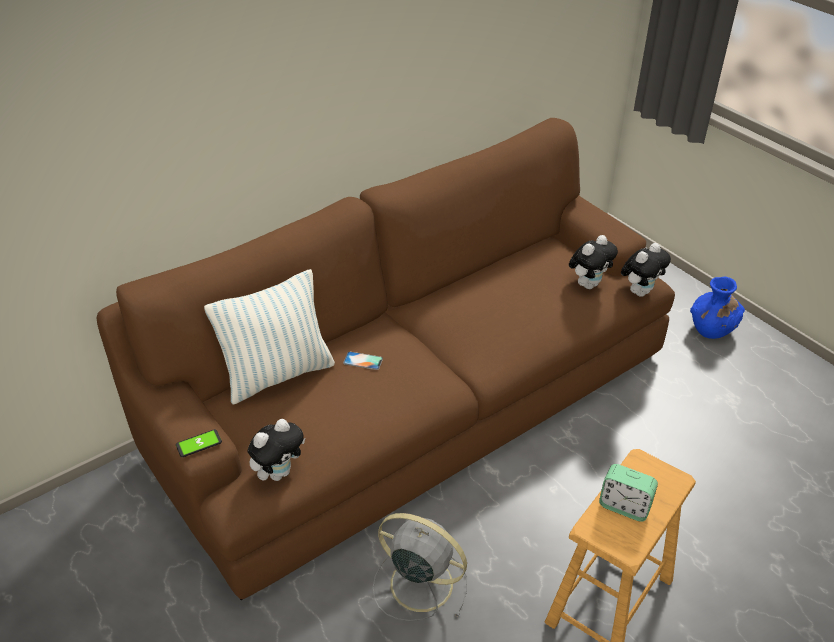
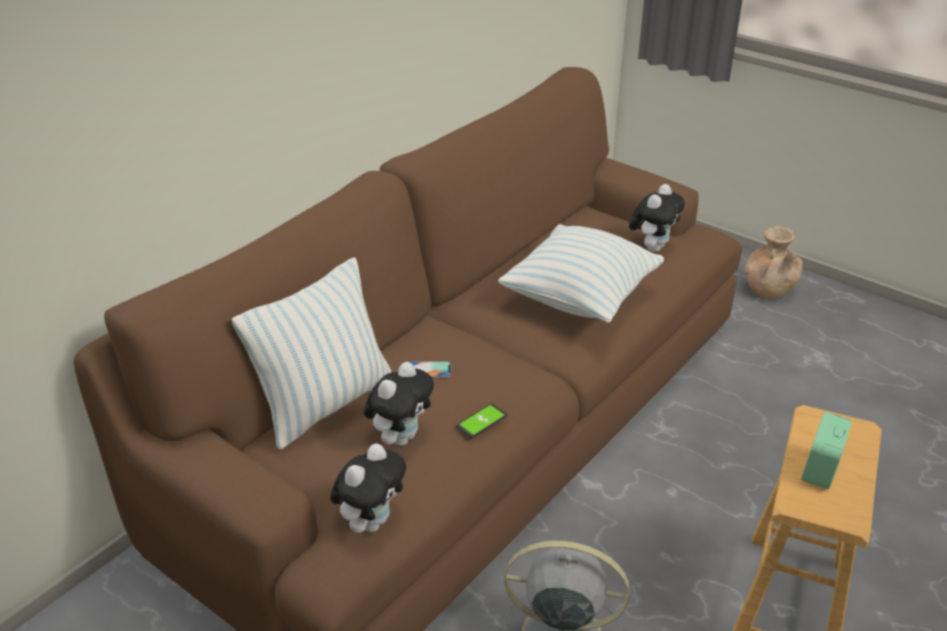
camera: 15 degrees left, 5 degrees down
phone [176,429,222,457] -> phone moved to [456,404,507,438]
alarm clock [599,464,658,522] -> alarm clock turned 105 degrees clockwise [801,411,852,489]
plush toy [621,243,671,297] -> plush toy moved to [364,362,434,446]
blue vase [690,277,745,339] -> brown vase [744,226,803,300]
none -> pillow [498,224,664,323]

